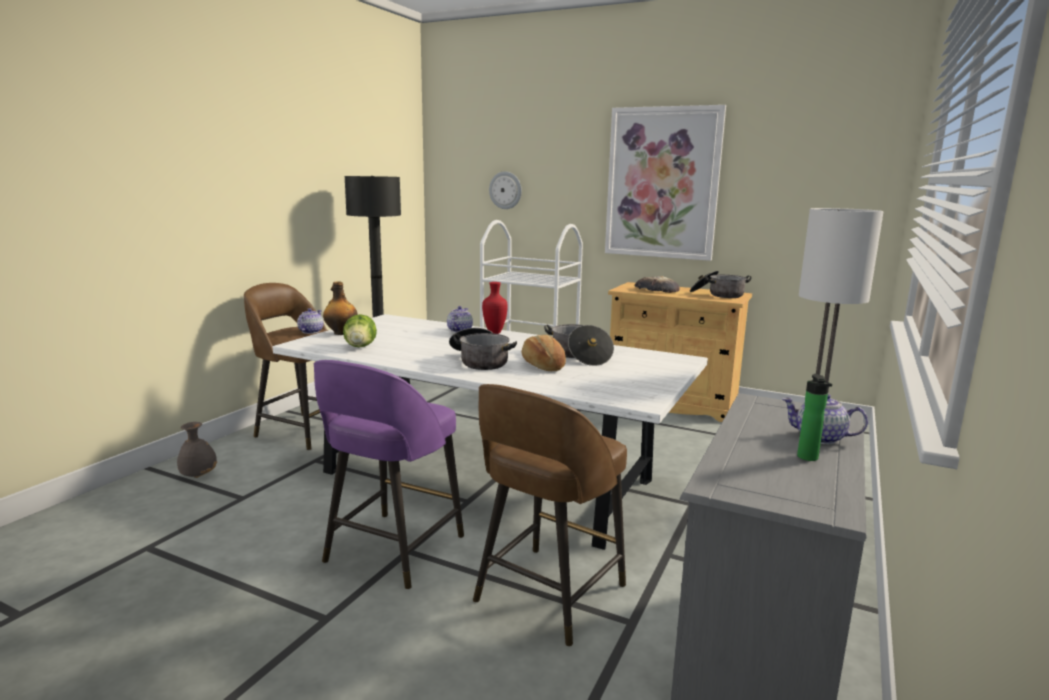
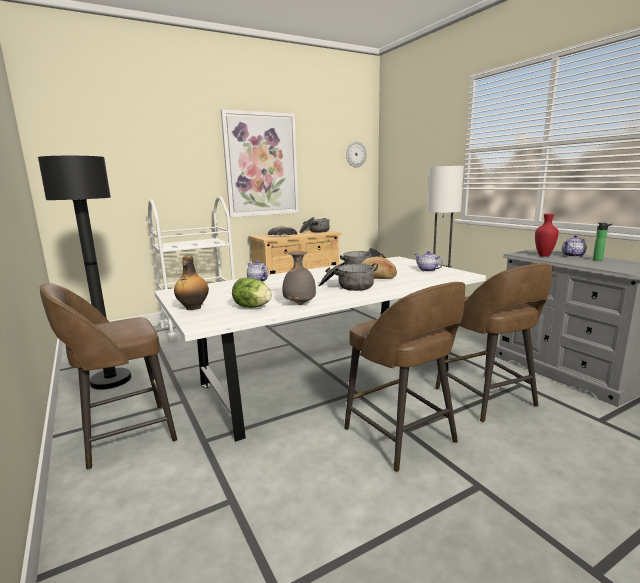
camera: 55 degrees left, 0 degrees up
grey vase [177,422,217,478] -> grey vase moved to [282,251,316,305]
teapot [297,308,323,334] -> teapot moved to [415,251,443,272]
purple stool [314,360,464,589] -> brown stool [344,282,465,472]
red vase [482,282,508,334] -> red vase moved to [535,214,559,257]
wall clock [489,171,522,209] -> wall clock moved to [346,141,367,168]

